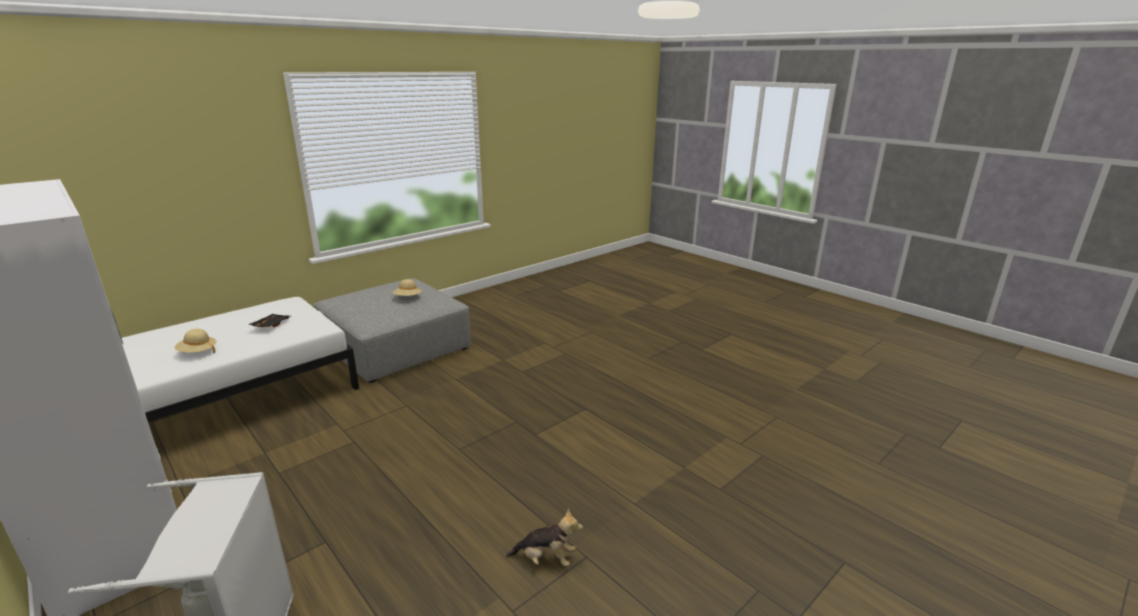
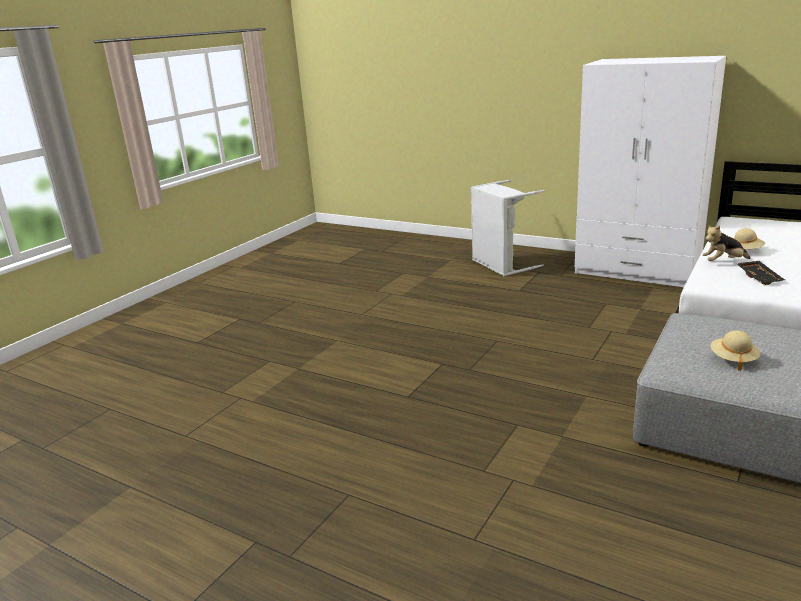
camera: 165 degrees right, 0 degrees up
plush toy [506,509,583,566] -> plush toy moved to [702,225,750,261]

